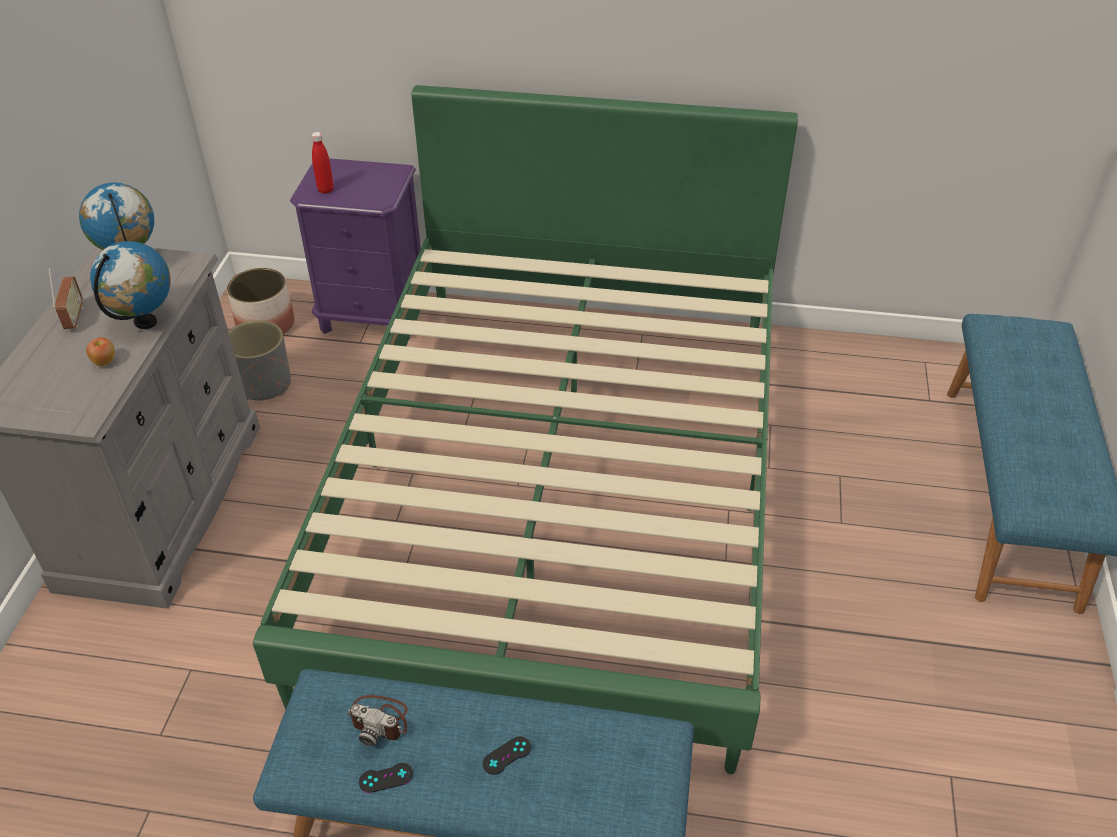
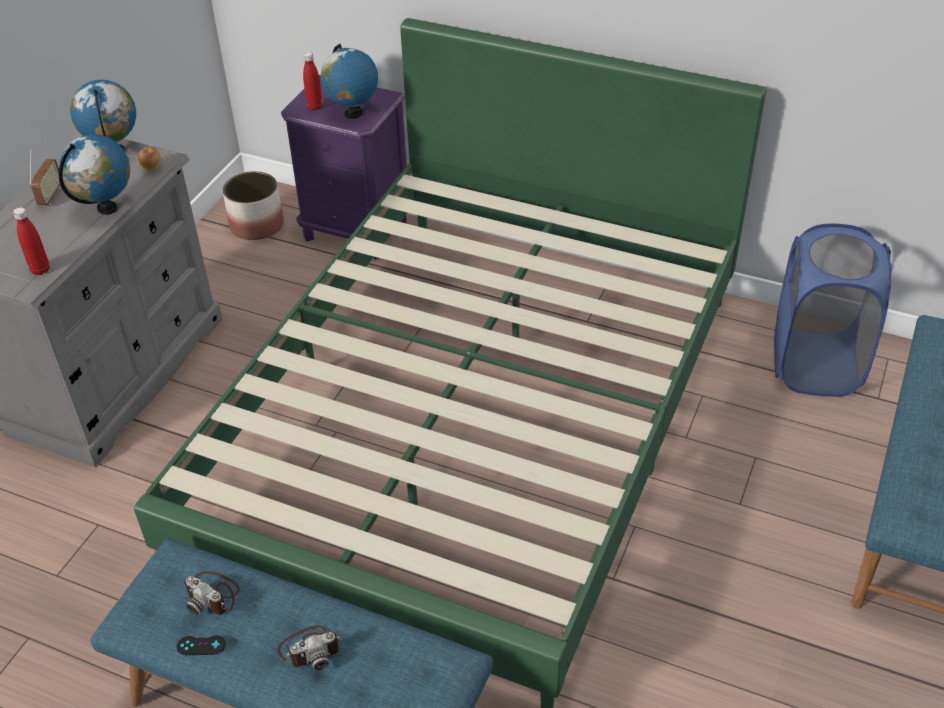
camera: 15 degrees right, 0 degrees up
apple [86,337,115,367] -> apple moved to [138,147,160,171]
grey planter [228,320,291,400] -> none
black game controller [483,736,531,775] -> camera [277,625,343,671]
none -> red bottle [13,207,50,275]
none -> globe [321,44,378,119]
none -> blue laundry basket [774,224,892,397]

